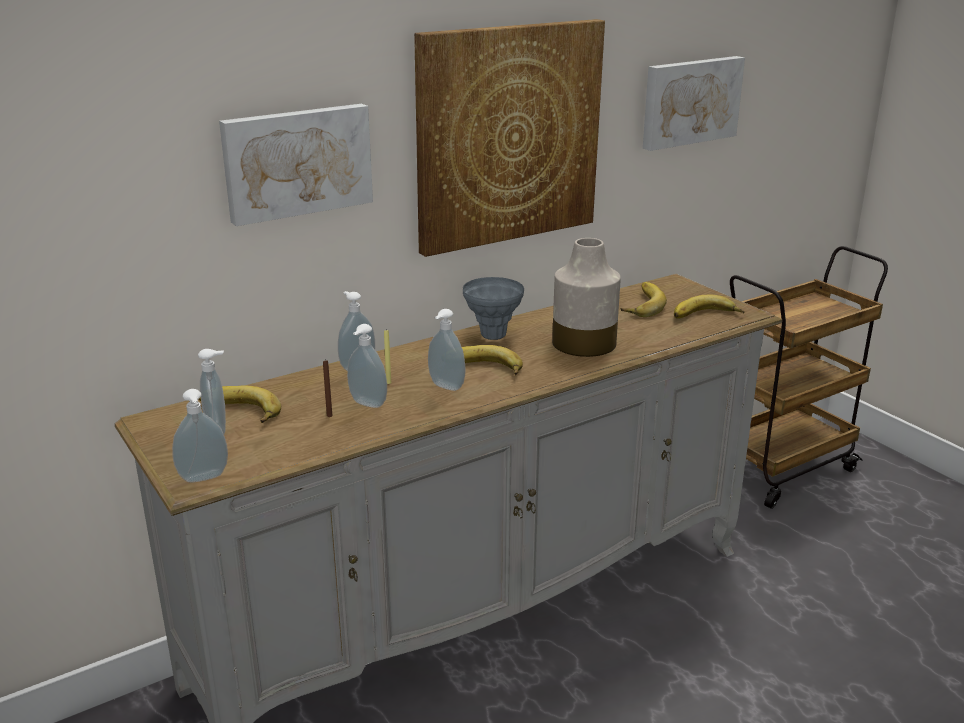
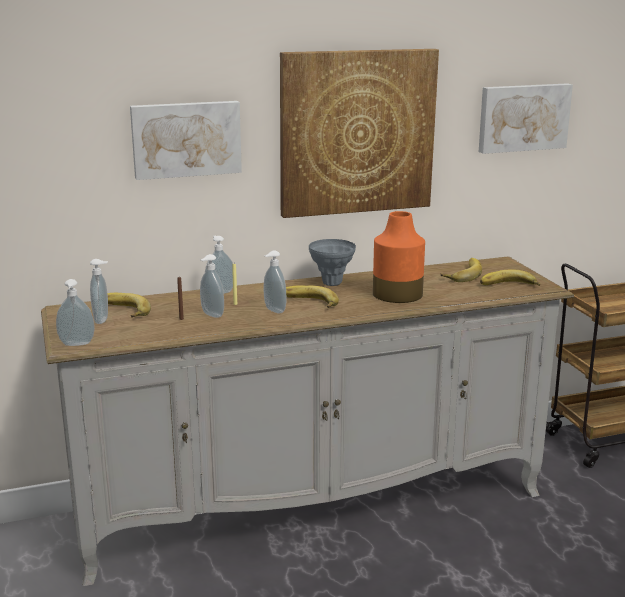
camera: 15 degrees right, 5 degrees down
beige vase [552,238,621,357] -> orange vase [373,211,425,303]

